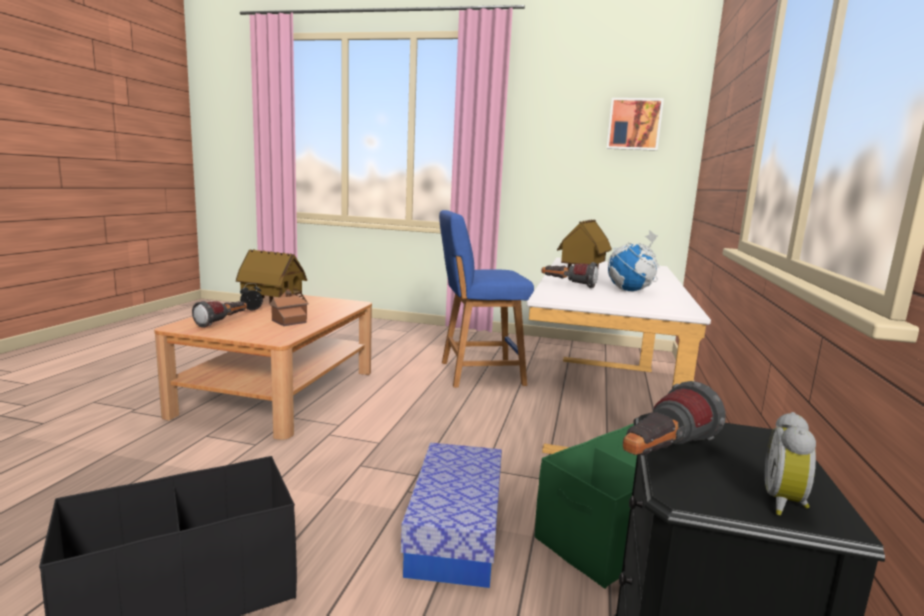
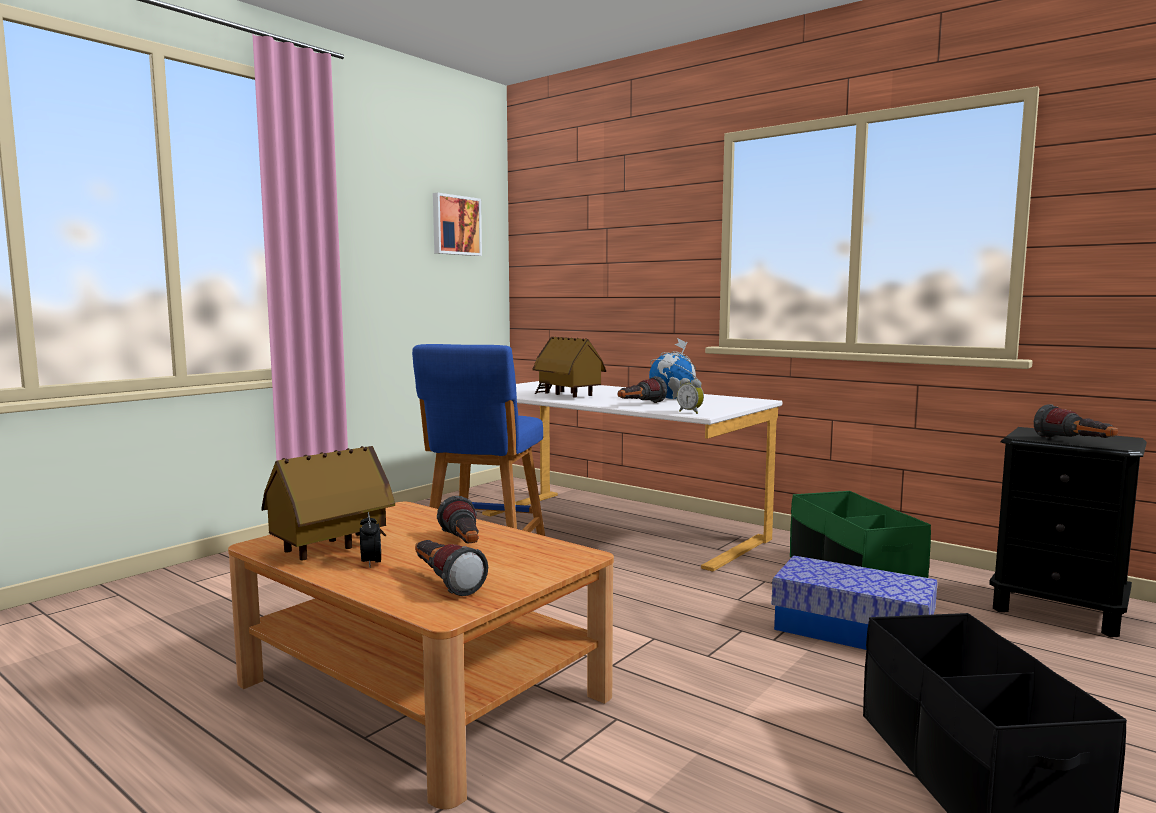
camera: 65 degrees left, 5 degrees down
toy house [270,289,308,326] -> flashlight [437,496,479,544]
alarm clock [765,412,816,516] -> alarm clock moved to [677,378,704,414]

